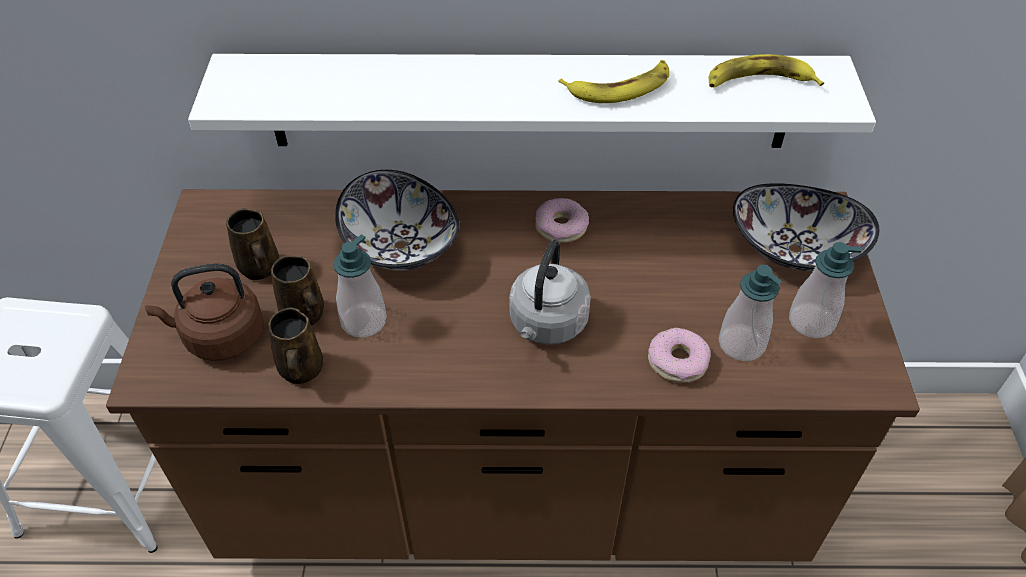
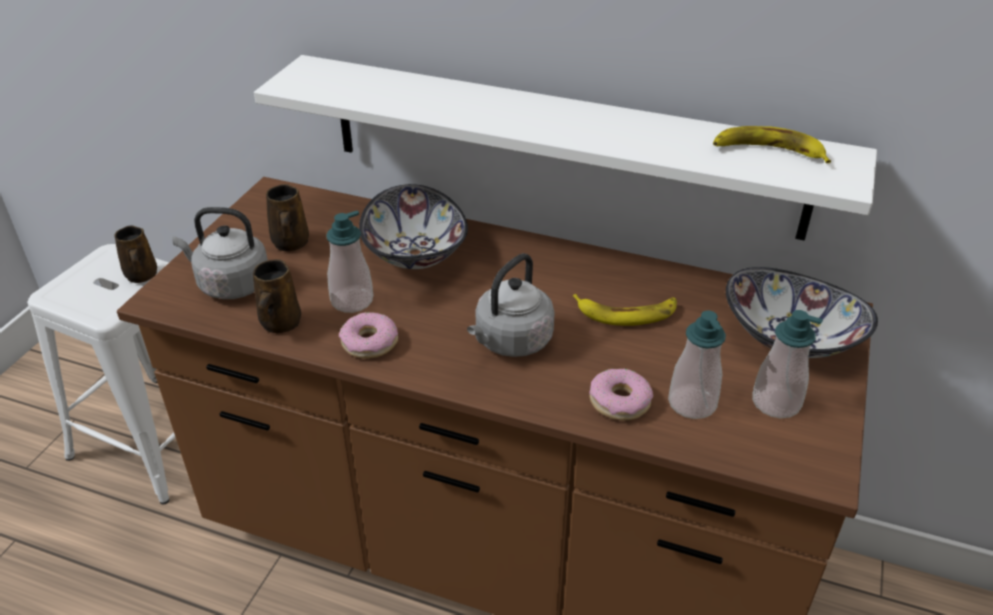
camera: 20 degrees right, 10 degrees down
brown kettle [145,264,264,361] -> grey kettle [172,207,268,299]
brown mug [271,255,324,326] -> brown mug moved to [114,226,157,283]
donut [535,198,589,243] -> donut moved to [339,312,398,359]
banana [559,60,669,103] -> banana moved to [573,294,677,326]

